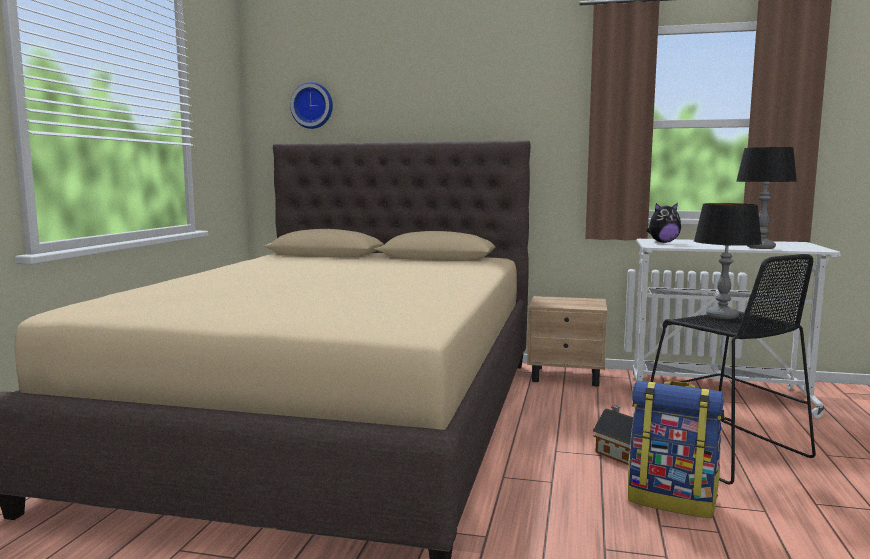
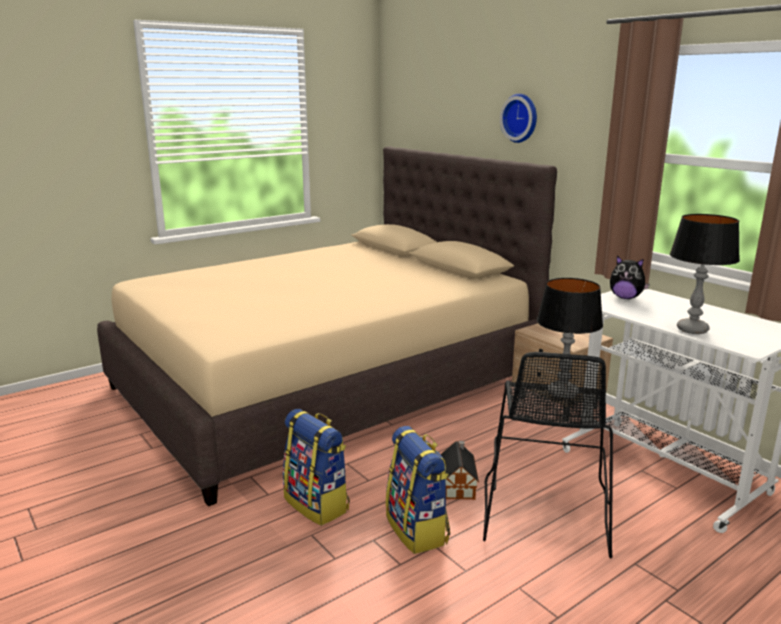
camera: 40 degrees right, 10 degrees up
wall clock [290,82,333,129] -> wall clock moved to [500,94,537,143]
none -> backpack [283,409,350,526]

